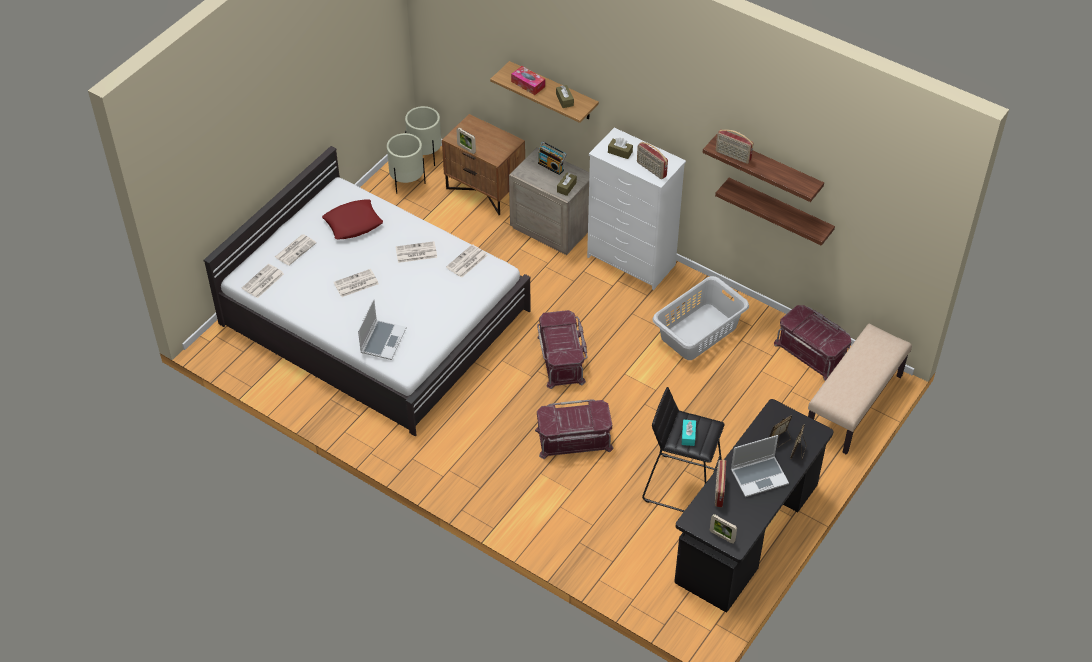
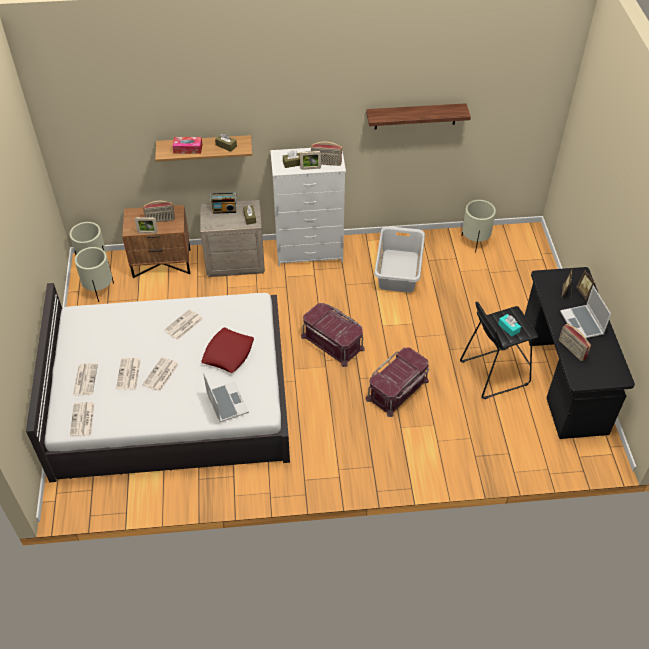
camera: 40 degrees left, 0 degrees up
red pillow [322,199,383,239] -> red pillow moved to [202,328,254,373]
newspaper [446,244,488,278] -> newspaper moved to [116,358,141,389]
picture frame [710,514,737,544] -> picture frame moved to [300,151,321,170]
shelf [715,178,835,246] -> none
radio [716,129,754,164] -> radio moved to [143,201,175,222]
laptop [731,435,789,497] -> laptop turned 135 degrees clockwise [560,286,611,338]
red storage box [774,305,851,381] -> beige planter [462,200,496,253]
beige bench [808,324,912,455] -> none

